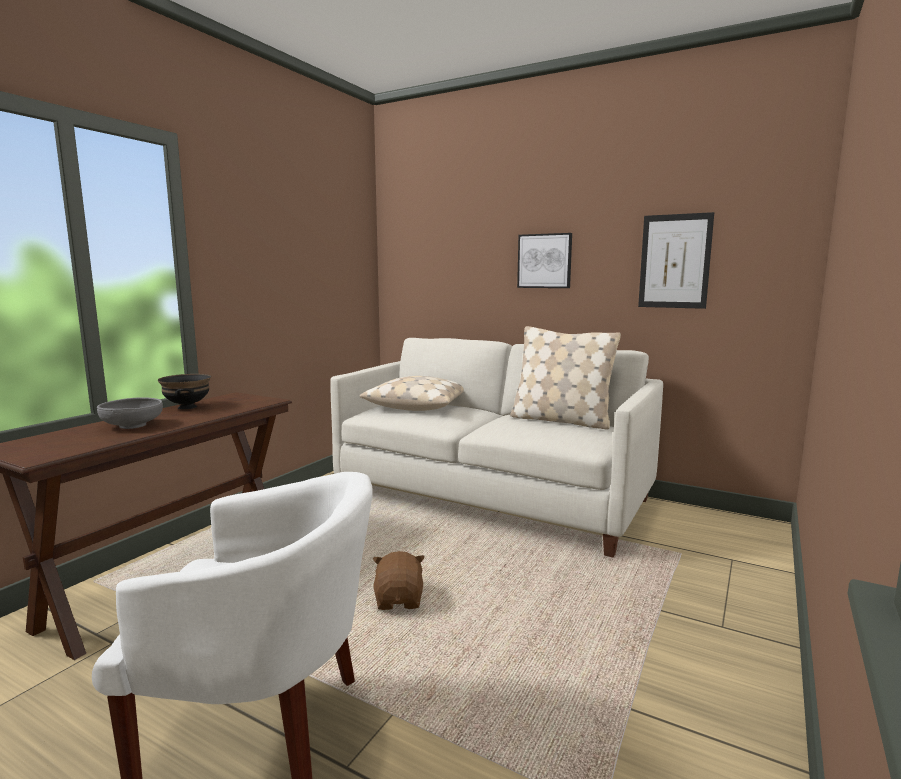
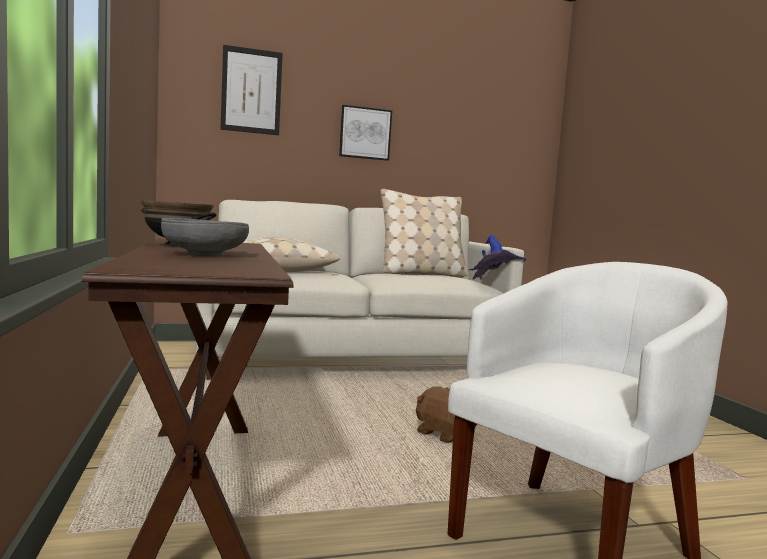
camera: 45 degrees left, 5 degrees down
picture [638,212,714,309] -> picture moved to [221,45,283,135]
none -> blue hat [469,234,526,279]

